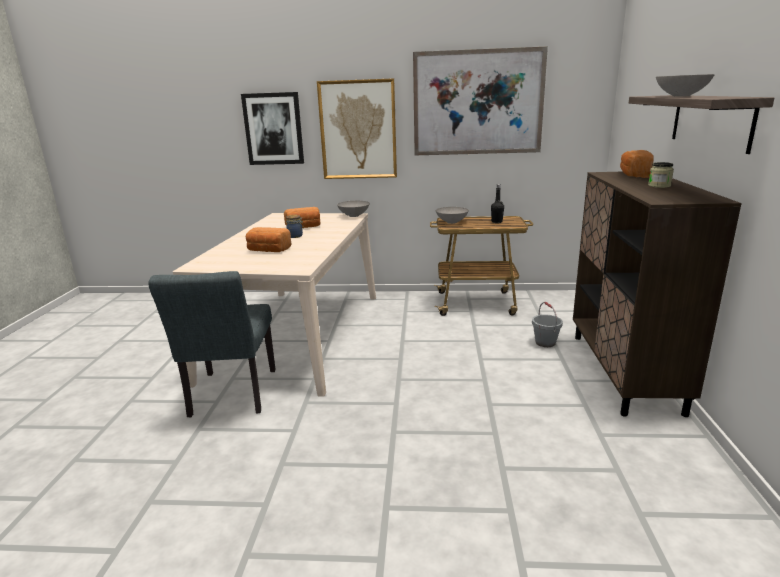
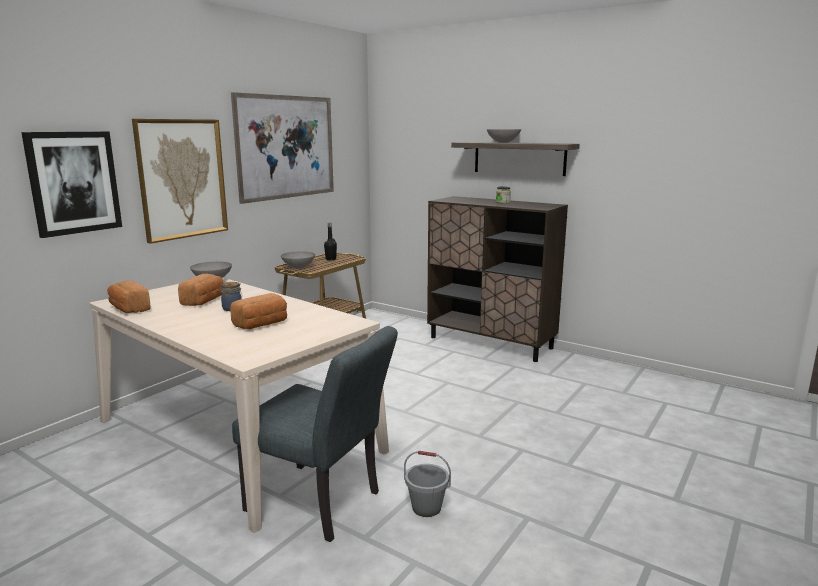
camera: 60 degrees left, 5 degrees down
grey bucket [532,302,563,347] -> grey bucket moved to [404,451,451,517]
bread [620,150,654,178] -> bread moved to [107,280,151,313]

